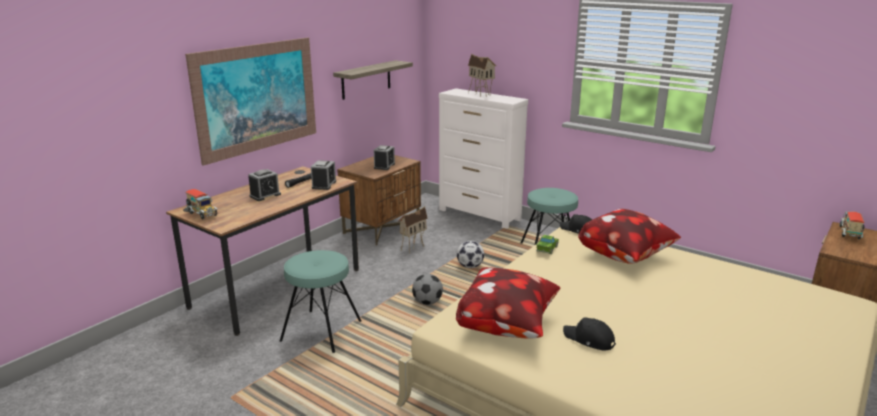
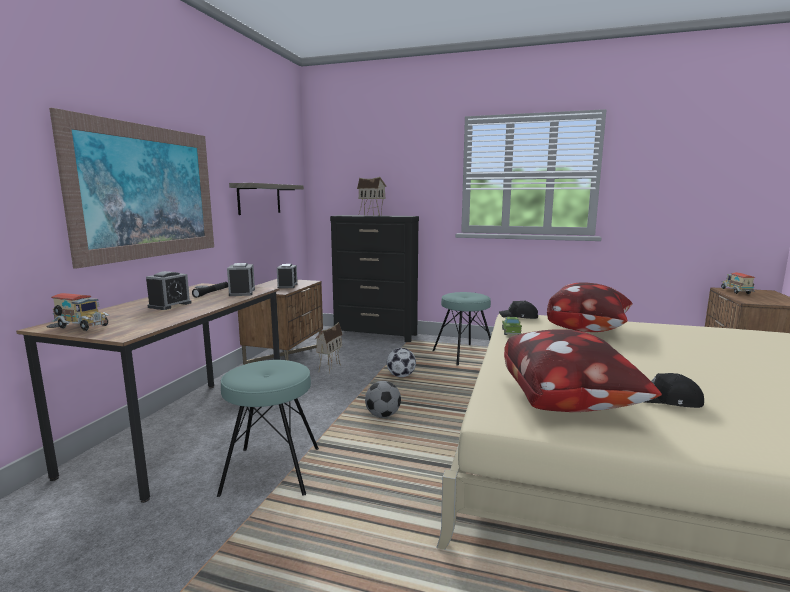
camera: 20 degrees left, 10 degrees down
white dresser [439,88,528,229] -> black dresser [330,215,419,342]

